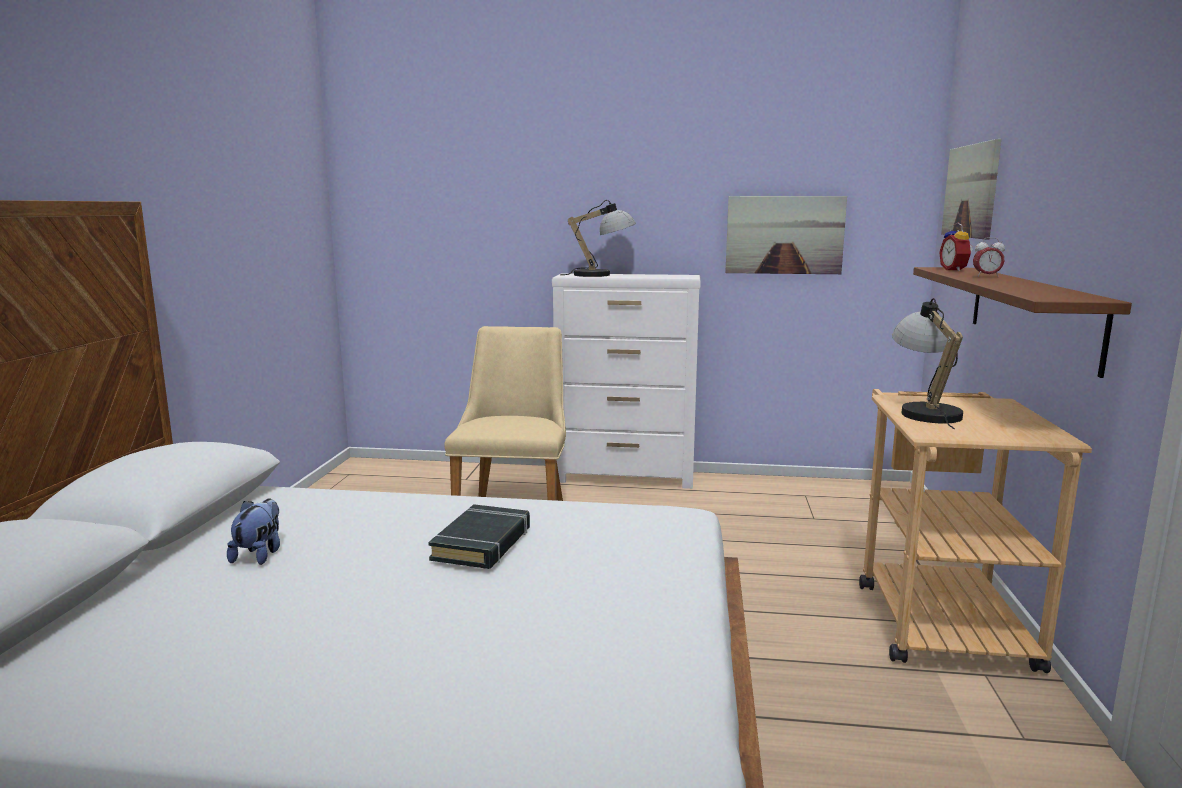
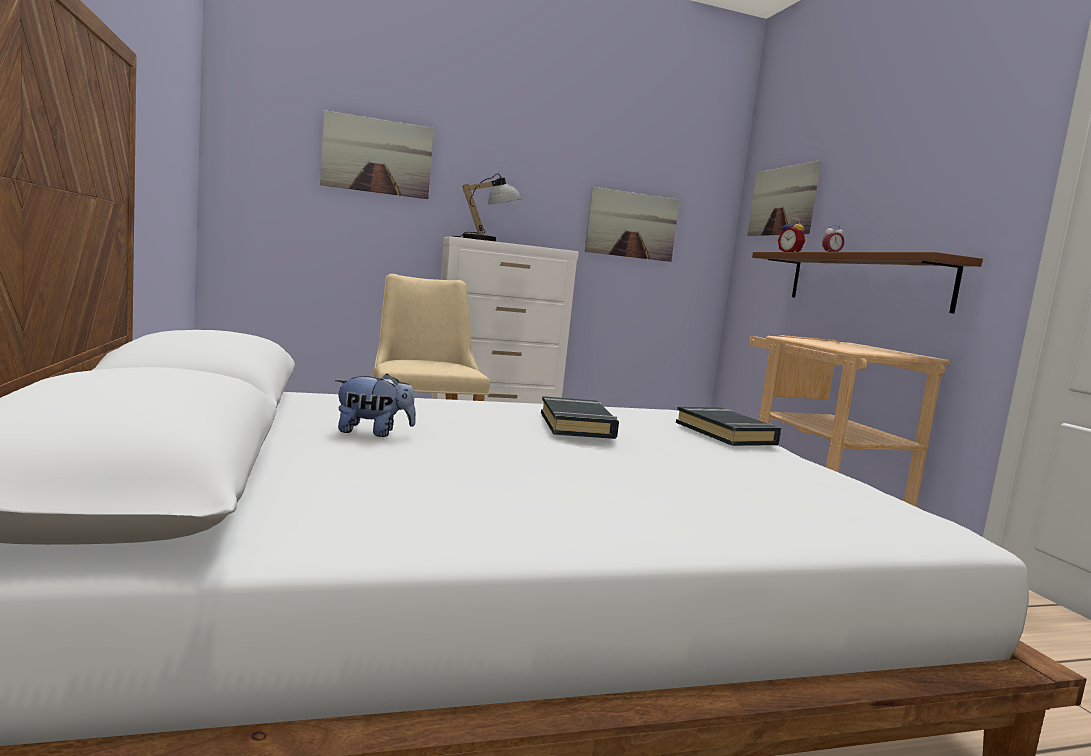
camera: 25 degrees left, 5 degrees down
plush toy [227,498,280,565] -> plush toy turned 105 degrees clockwise [335,374,416,437]
table lamp [892,298,963,430] -> none
none -> picture [320,110,434,199]
none -> black book [676,407,781,446]

